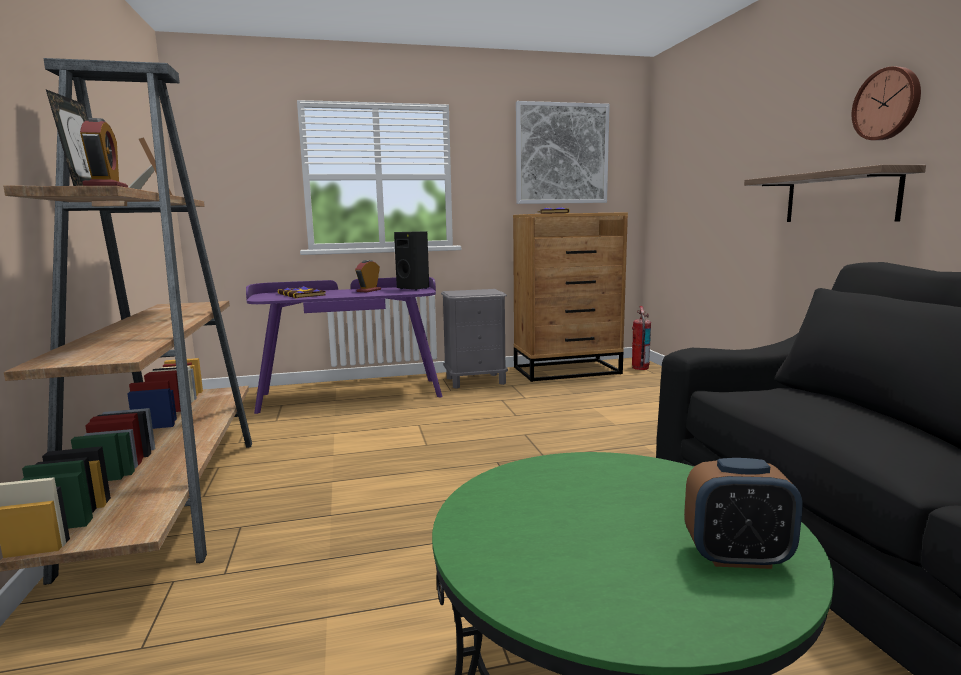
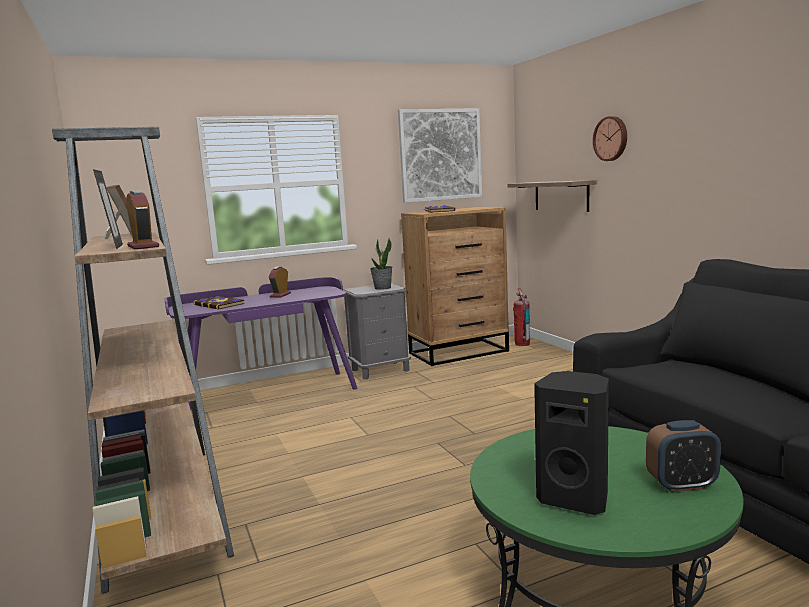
camera: 10 degrees left, 0 degrees up
black speaker [394,231,429,291] -> black speaker moved to [534,371,609,515]
shelf [744,165,926,222] -> shelf moved to [507,180,597,212]
wall clock [852,66,921,140] -> wall clock moved to [593,116,627,161]
none -> potted plant [370,238,393,290]

